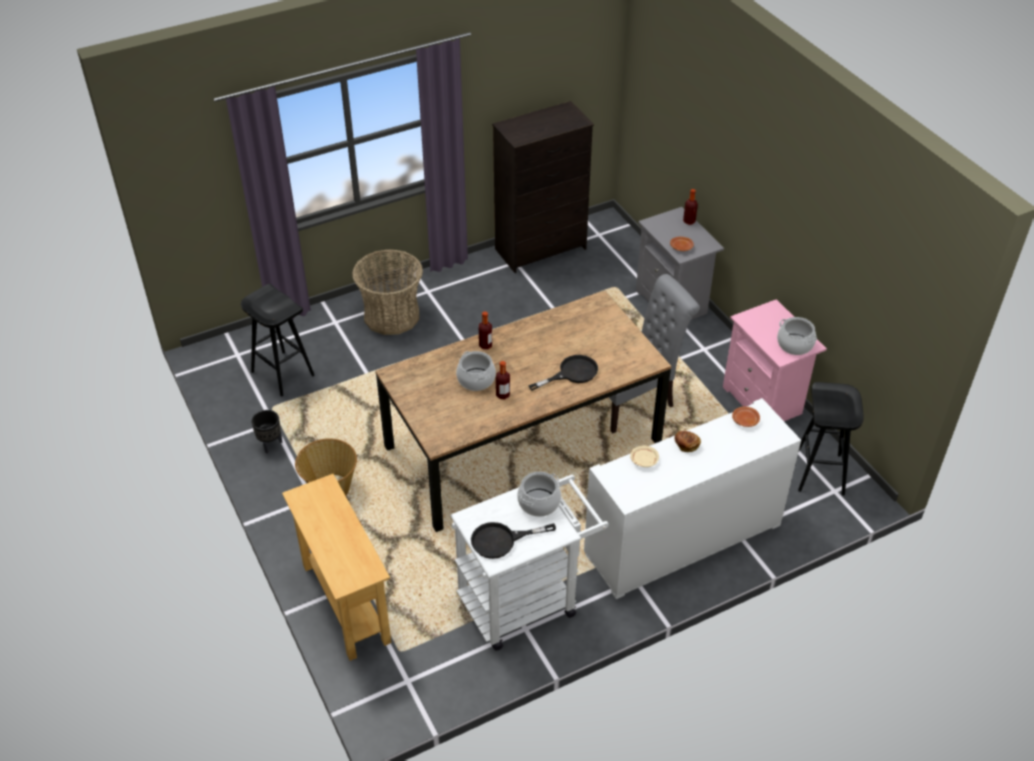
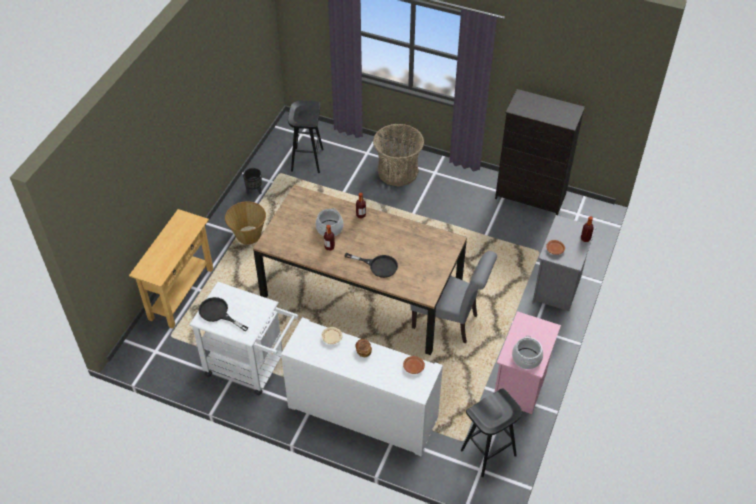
camera: 50 degrees right, 5 degrees up
cooking pot [517,472,561,517] -> none

